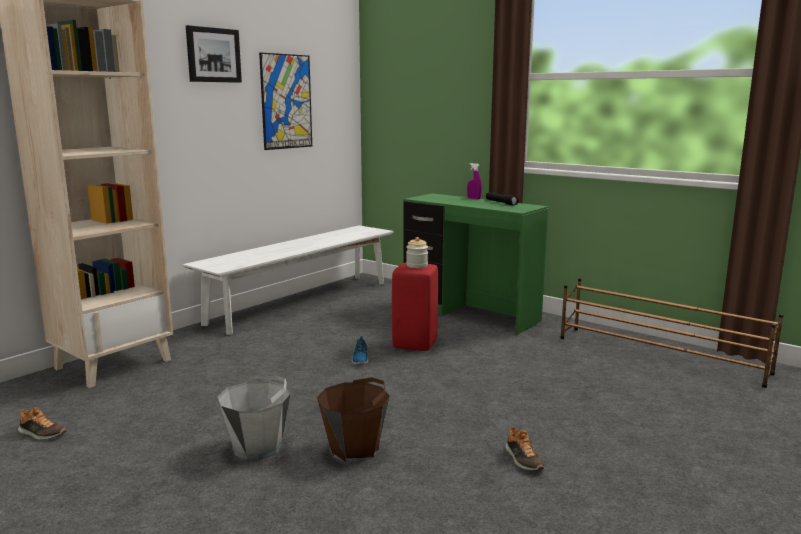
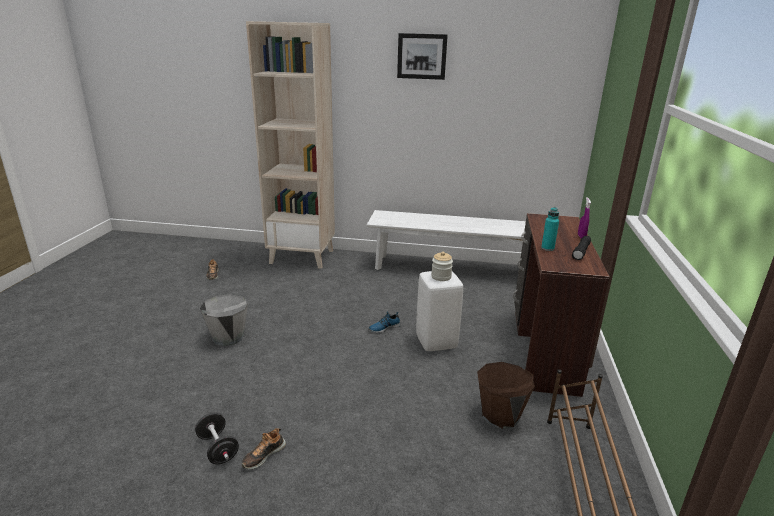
camera: 60 degrees right, 10 degrees up
picture [259,52,312,150] -> none
brown bucket [317,377,390,462] -> brown bucket moved to [477,362,535,429]
red stool [392,263,438,351] -> white stool [416,271,463,351]
green desk [403,193,548,335] -> brown desk [513,213,610,397]
none -> black dumbbell [195,412,239,464]
none -> turquoise bottle [541,207,559,251]

